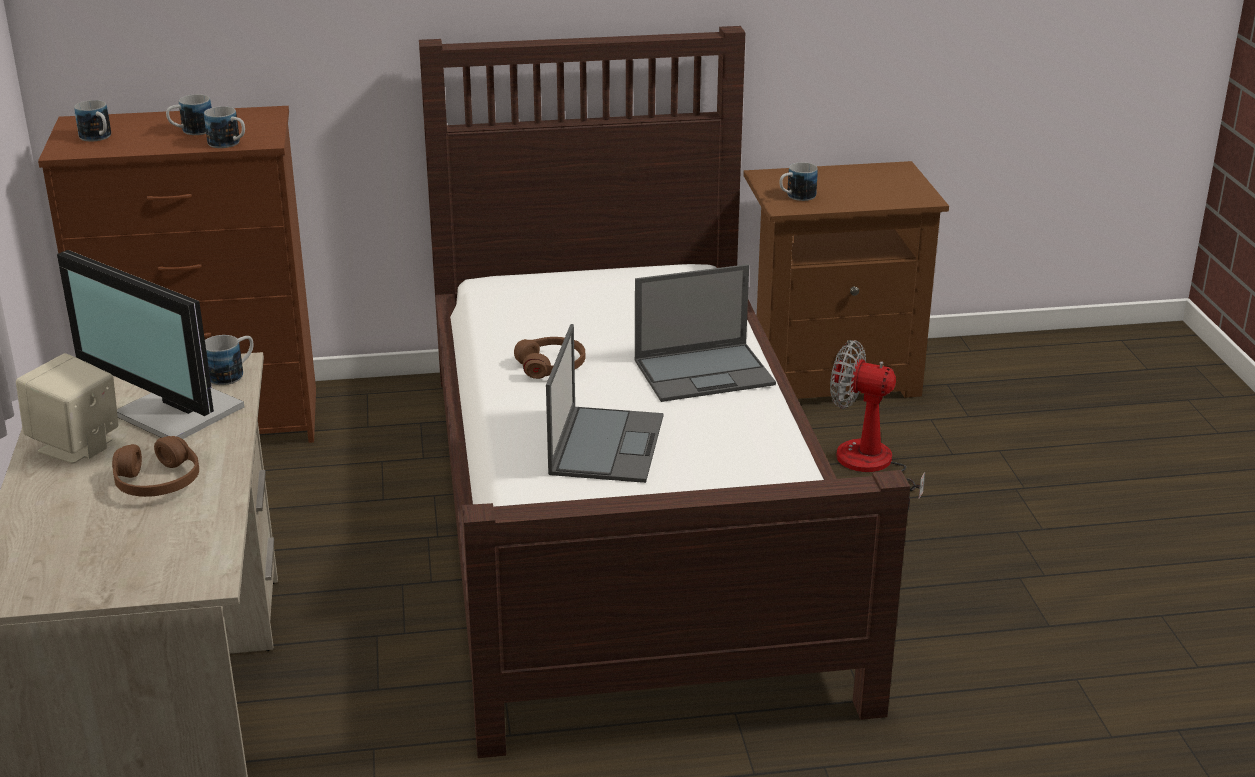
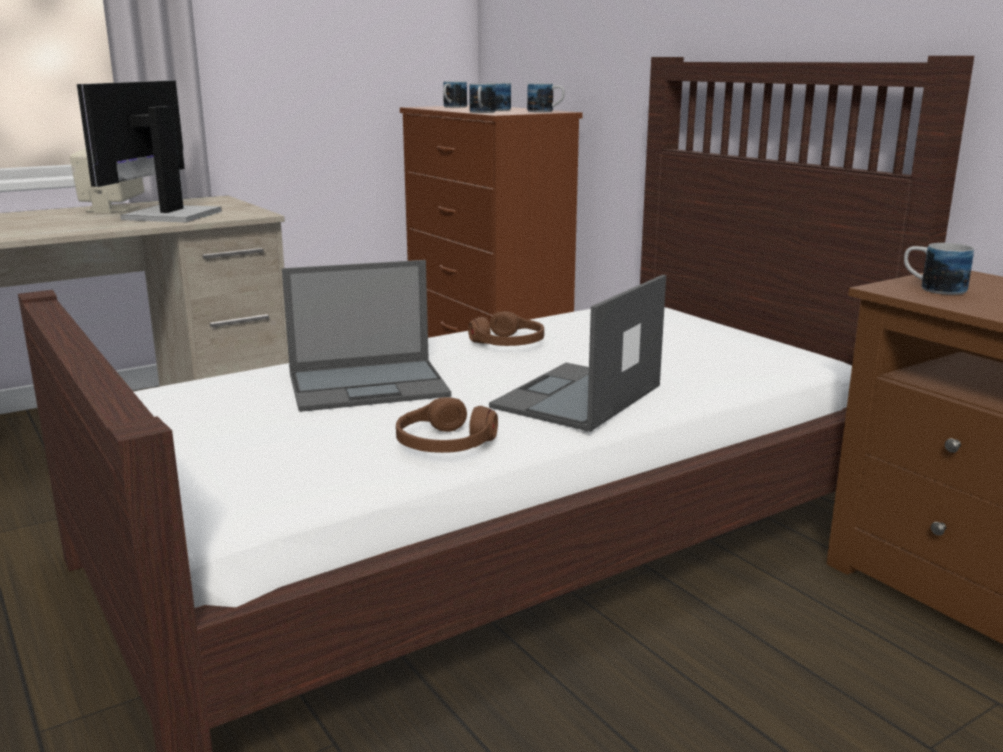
camera: 65 degrees right, 10 degrees down
brown headphones [112,436,199,497] -> brown headphones moved to [396,397,498,453]
mug [205,335,253,385] -> mug moved to [527,83,565,112]
laptop [635,264,776,402] -> laptop turned 75 degrees clockwise [489,275,666,432]
fan [830,340,925,510] -> none

